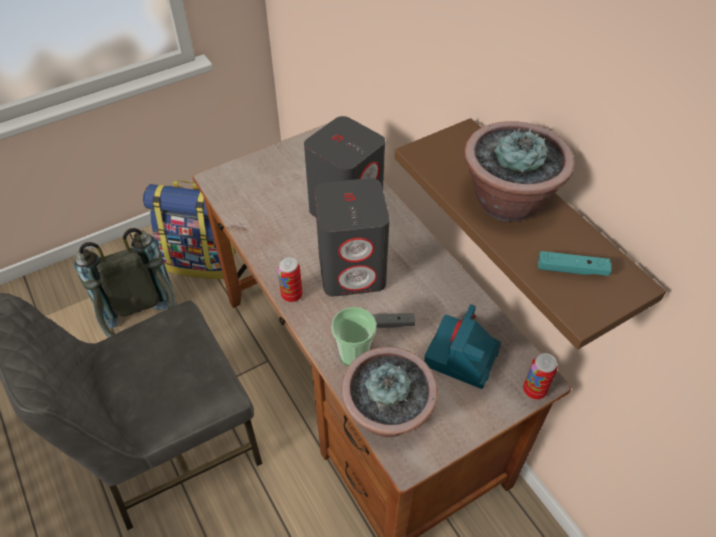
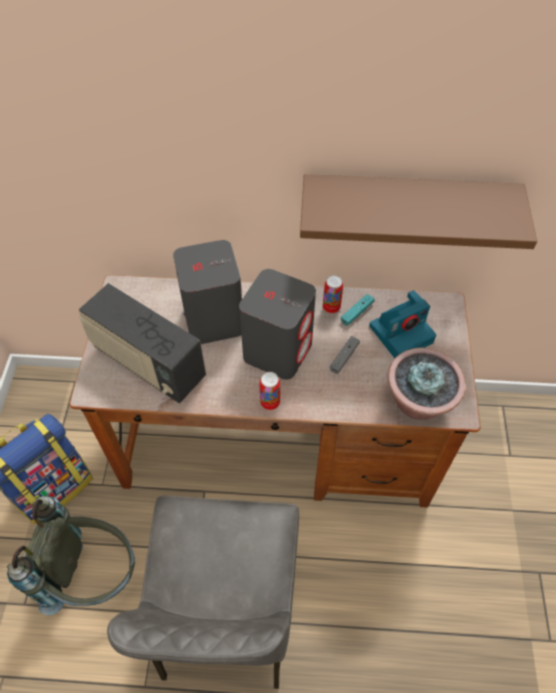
camera: 55 degrees left, 5 degrees up
cup [331,307,377,366] -> none
camera [424,304,501,389] -> camera turned 90 degrees counterclockwise [369,290,436,358]
potted plant [464,121,575,222] -> none
can [523,353,557,400] -> can moved to [323,275,343,313]
turquoise game controller [538,251,612,276] -> turquoise game controller moved to [341,294,374,326]
none -> radio [79,283,206,403]

